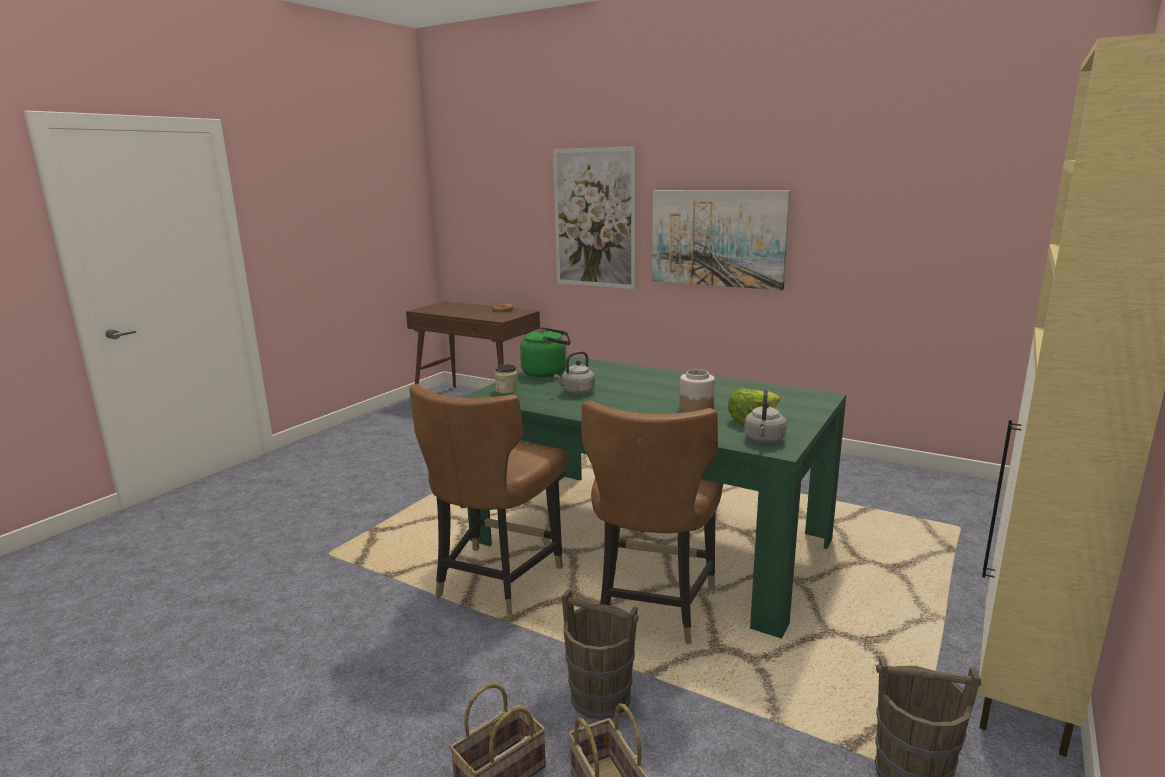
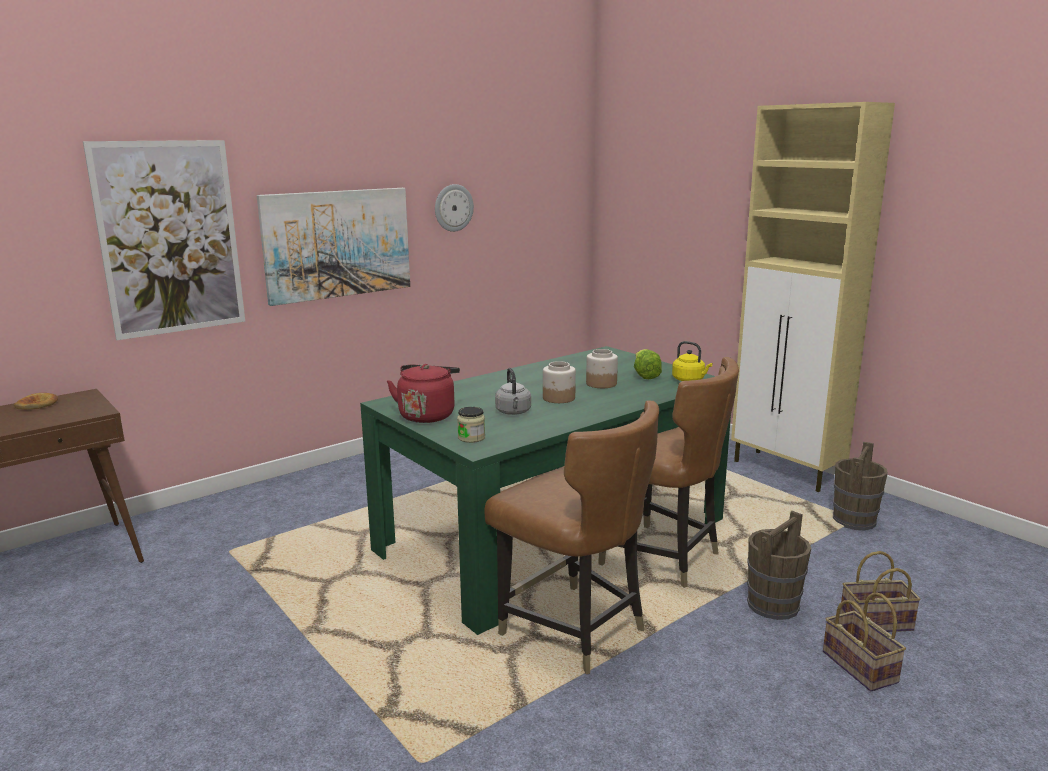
camera: 70 degrees left, 0 degrees up
green kettle [520,327,571,377] -> red kettle [387,364,460,423]
grey kettle [744,390,787,443] -> yellow kettle [672,341,712,381]
none -> wall clock [435,184,474,232]
none -> jar [543,361,576,403]

